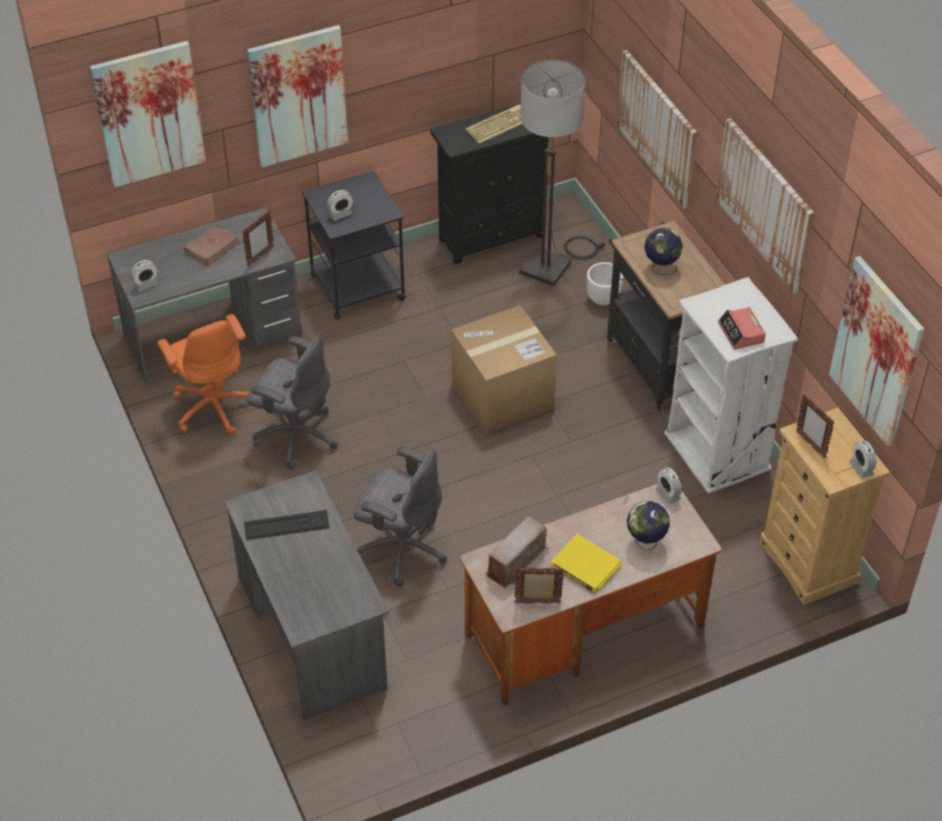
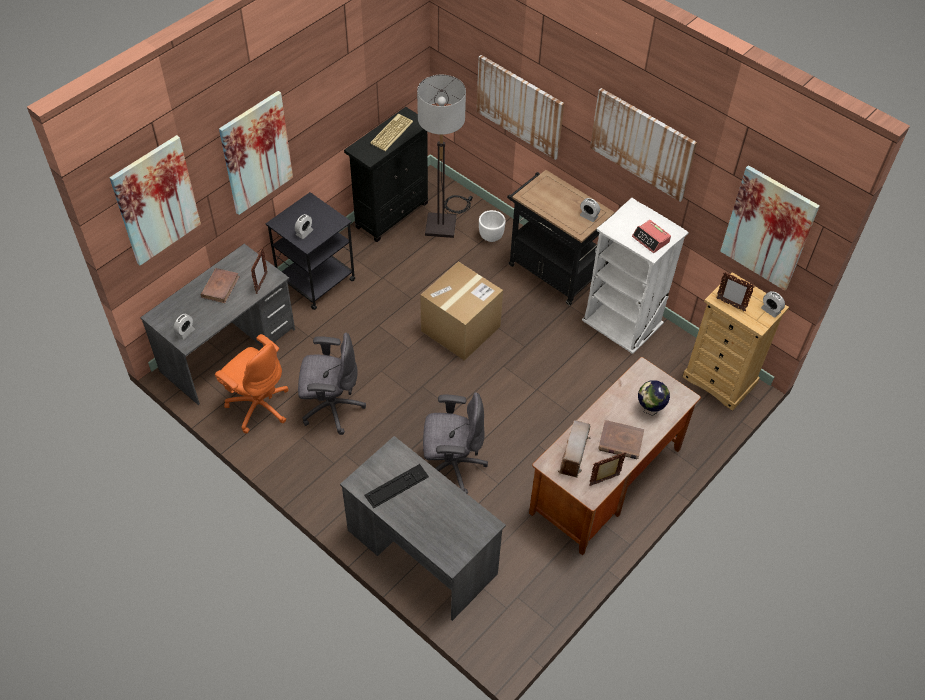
camera: 25 degrees left, 5 degrees up
yellow book [551,534,621,594] -> brown book [598,420,644,459]
globe [644,228,683,275] -> none
alarm clock [656,467,682,504] -> alarm clock moved to [580,198,600,222]

